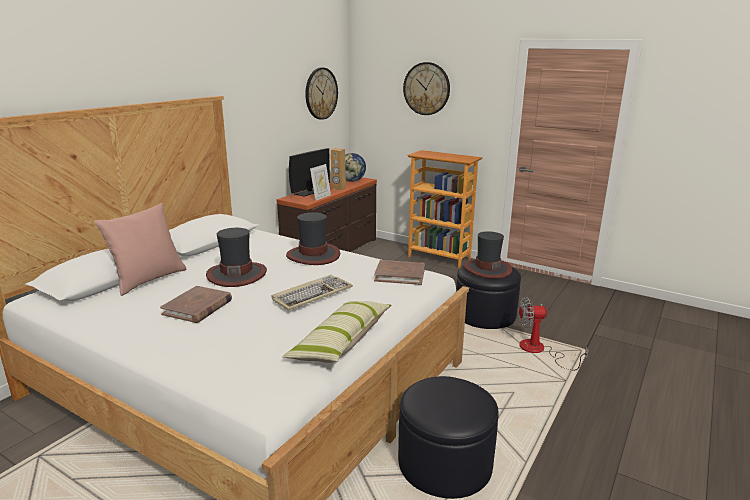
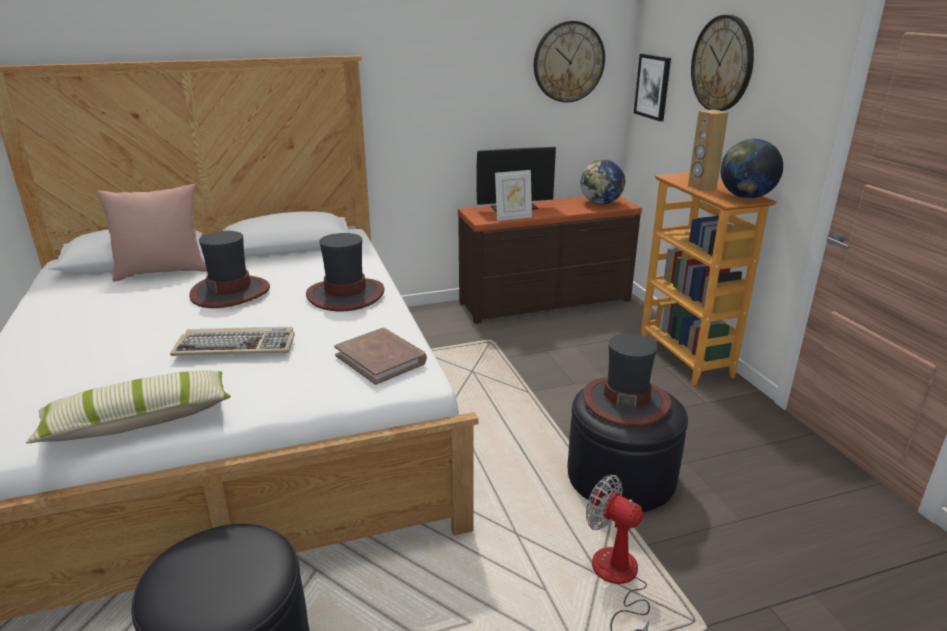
camera: 40 degrees right, 5 degrees up
brown book [160,286,232,323] -> none
brown speaker [331,148,346,190] -> brown speaker moved to [688,109,729,191]
none -> picture [634,54,671,121]
none -> globe [721,138,783,199]

